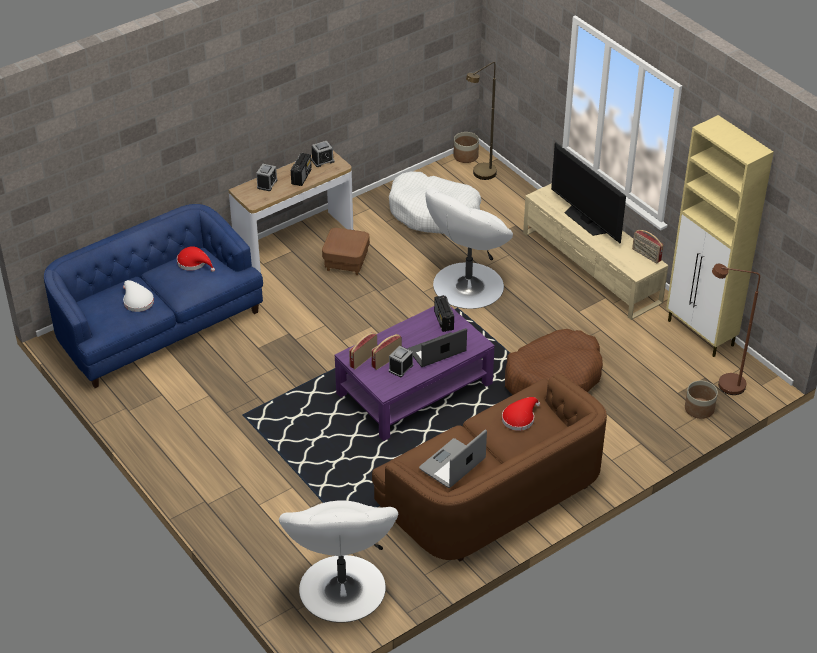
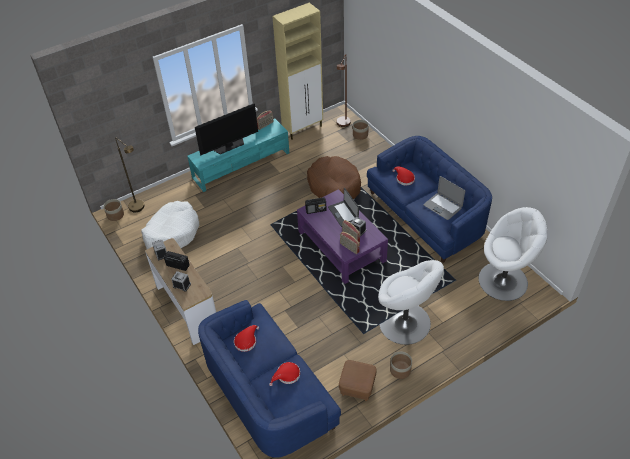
camera: 85 degrees left, 5 degrees up
white hat [123,280,154,312] -> red hat [269,362,300,386]
brown ottoman [322,228,370,275] -> brown ottoman moved to [339,360,377,401]
brown sofa [372,373,607,562] -> blue sofa [367,136,492,263]
white armchair [426,188,513,309] -> white armchair moved to [378,260,444,345]
beige tv stand [523,183,668,320] -> turquoise tv stand [187,119,289,192]
none -> planter [390,351,412,379]

